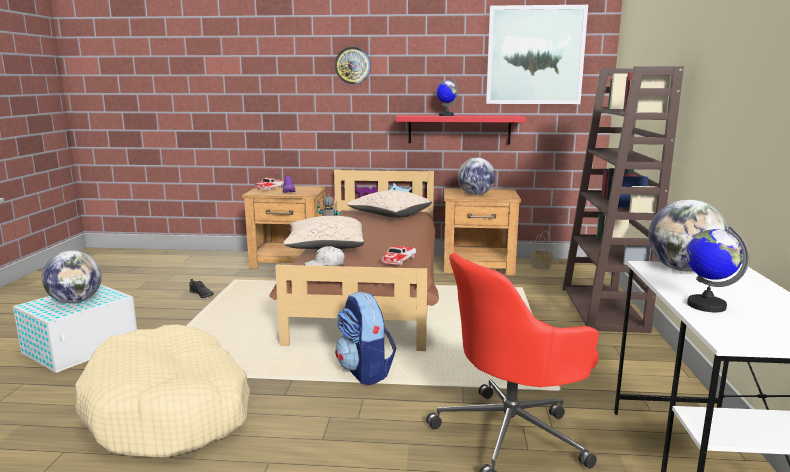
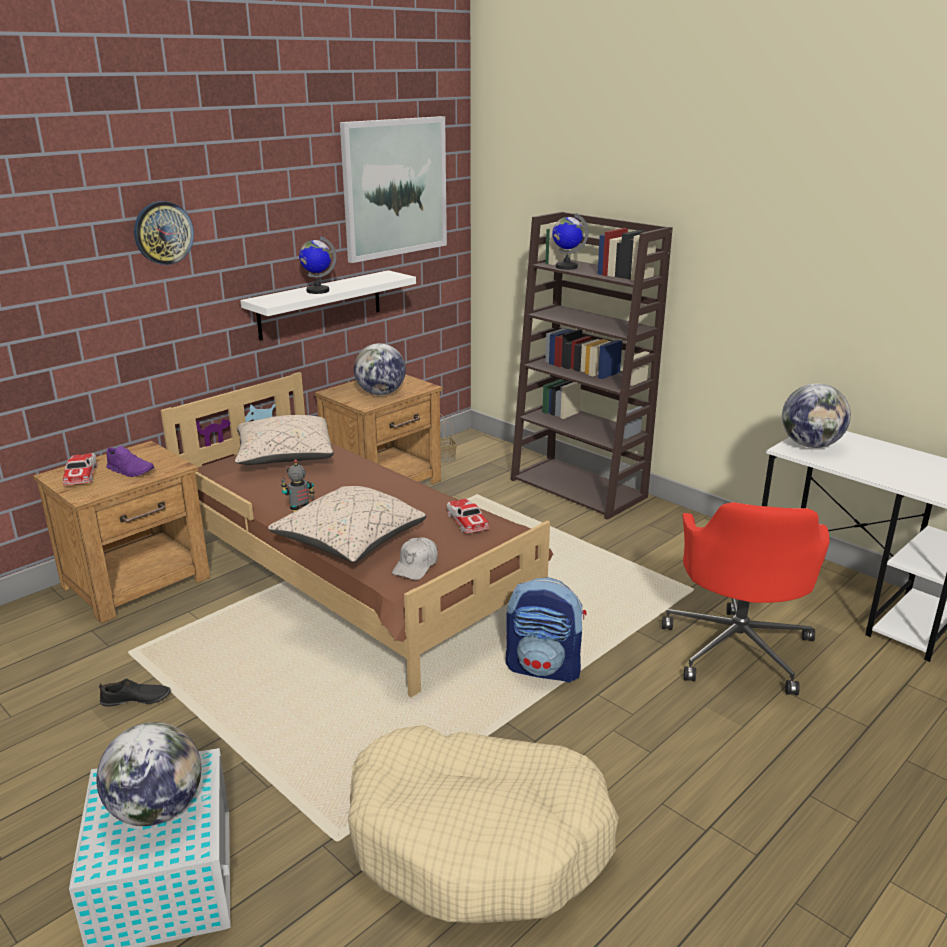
camera: 50 degrees left, 10 degrees up
red shelf [396,115,526,144] -> white shelf [240,270,416,340]
globe [686,226,749,312] -> globe moved to [552,213,589,270]

